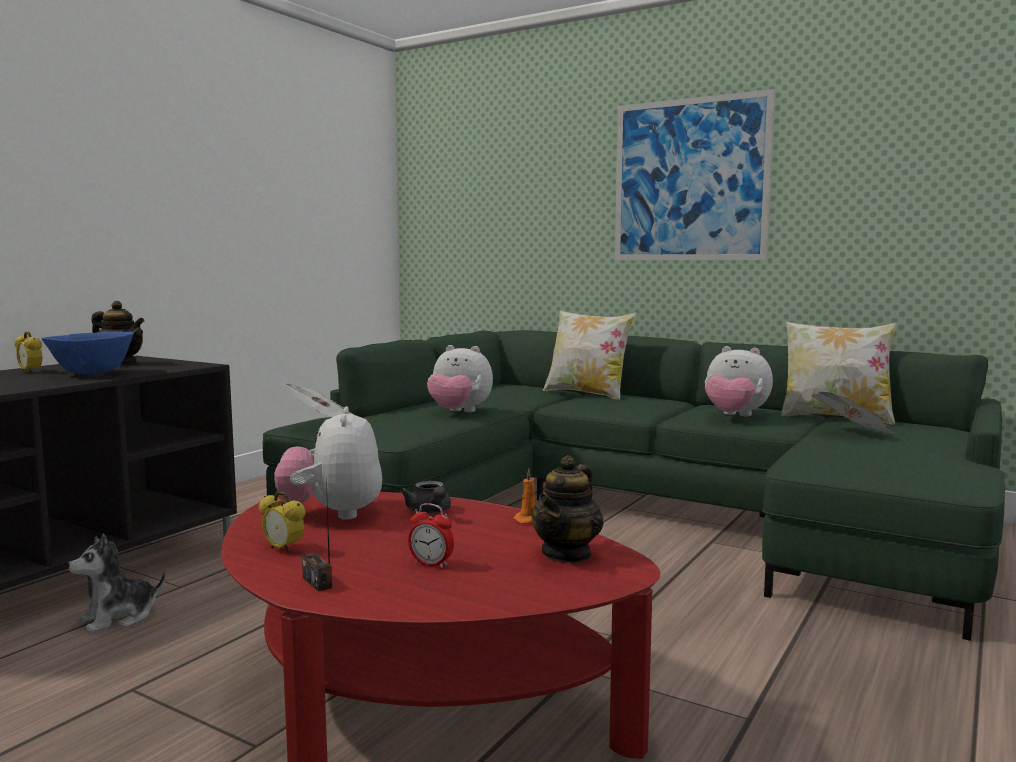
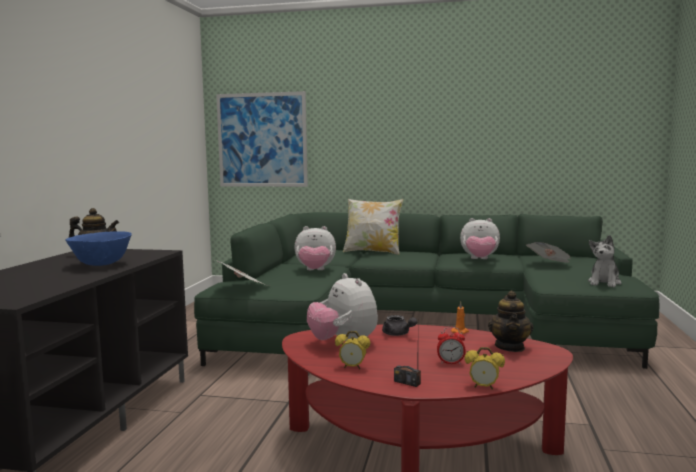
camera: 20 degrees left, 0 degrees up
alarm clock [14,332,43,373] -> alarm clock moved to [465,347,505,390]
plush toy [68,534,166,633] -> plush toy moved to [588,235,622,287]
picture [615,89,775,260] -> picture moved to [216,91,308,187]
pillow [781,321,897,425] -> none

